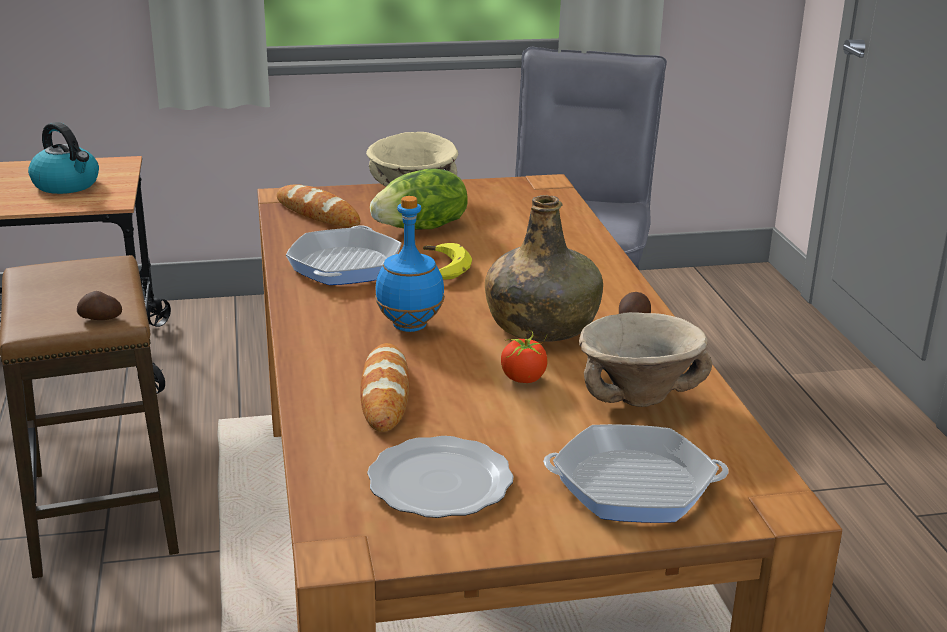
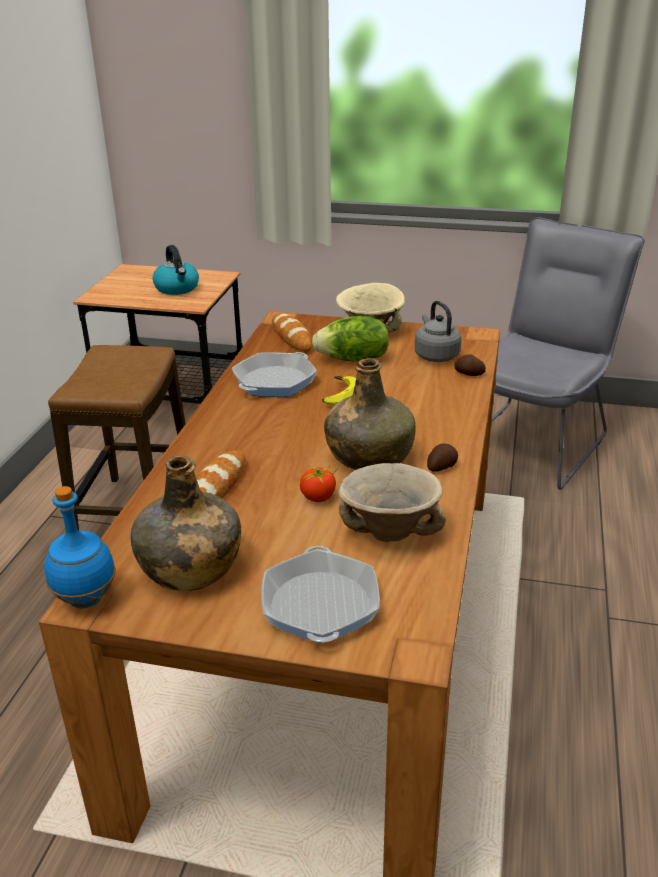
camera: 25 degrees right, 5 degrees up
potato [77,291,122,320] -> potato moved to [455,354,486,376]
plate [367,436,514,518] -> green bottle [131,455,241,591]
blue bottle [375,196,445,332] -> blue bottle moved to [44,486,116,609]
frying pan [543,424,729,523] -> frying pan turned 60 degrees clockwise [261,546,380,643]
none -> grey kettle [415,301,461,362]

